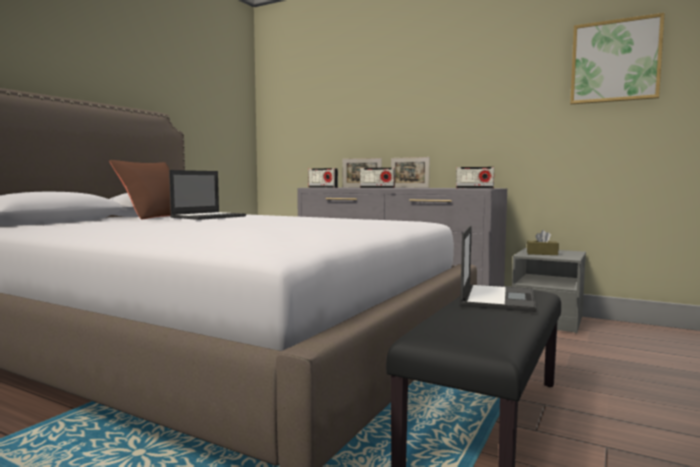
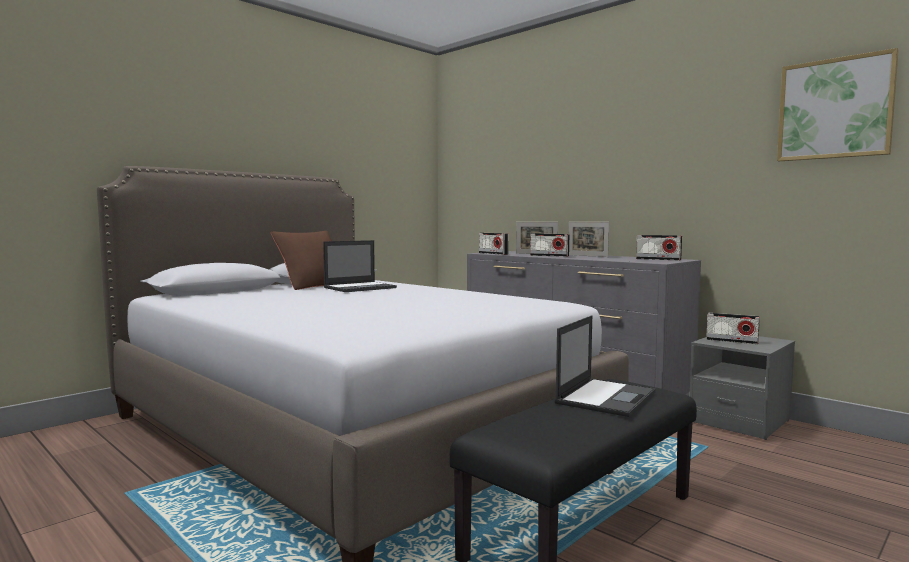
camera: 15 degrees right, 0 degrees up
brown tissue box [527,230,559,255] -> radio [706,313,760,344]

